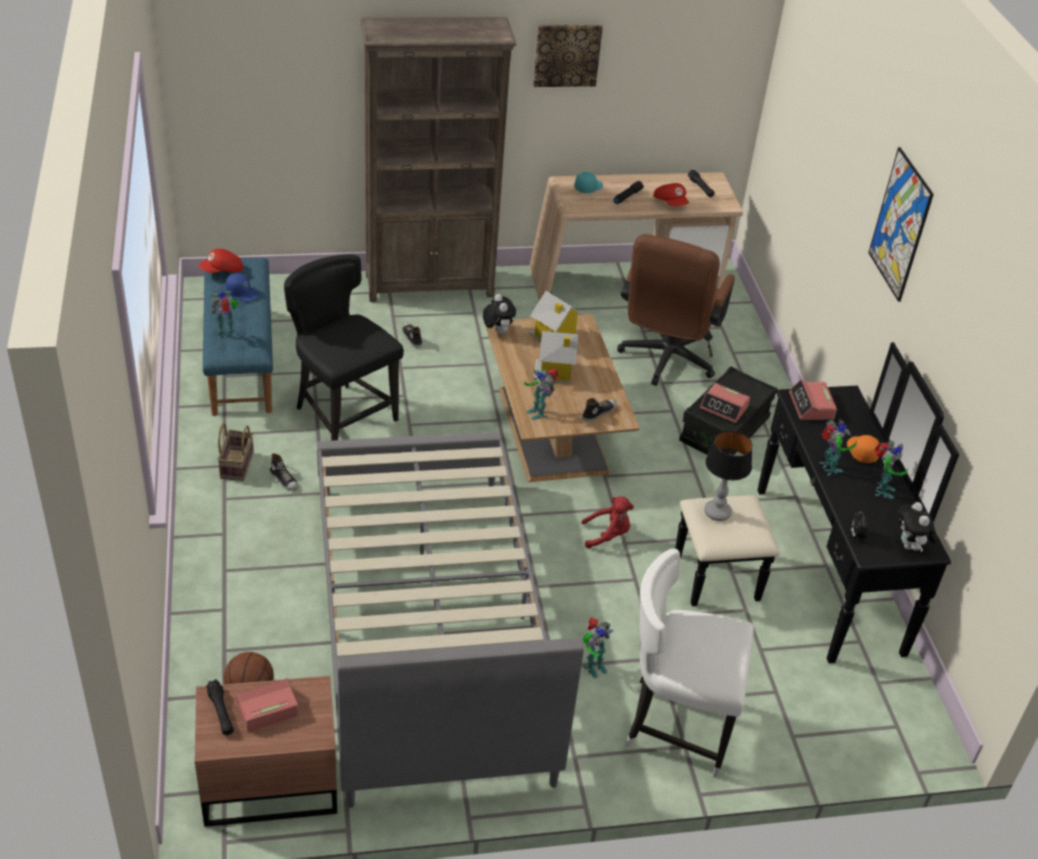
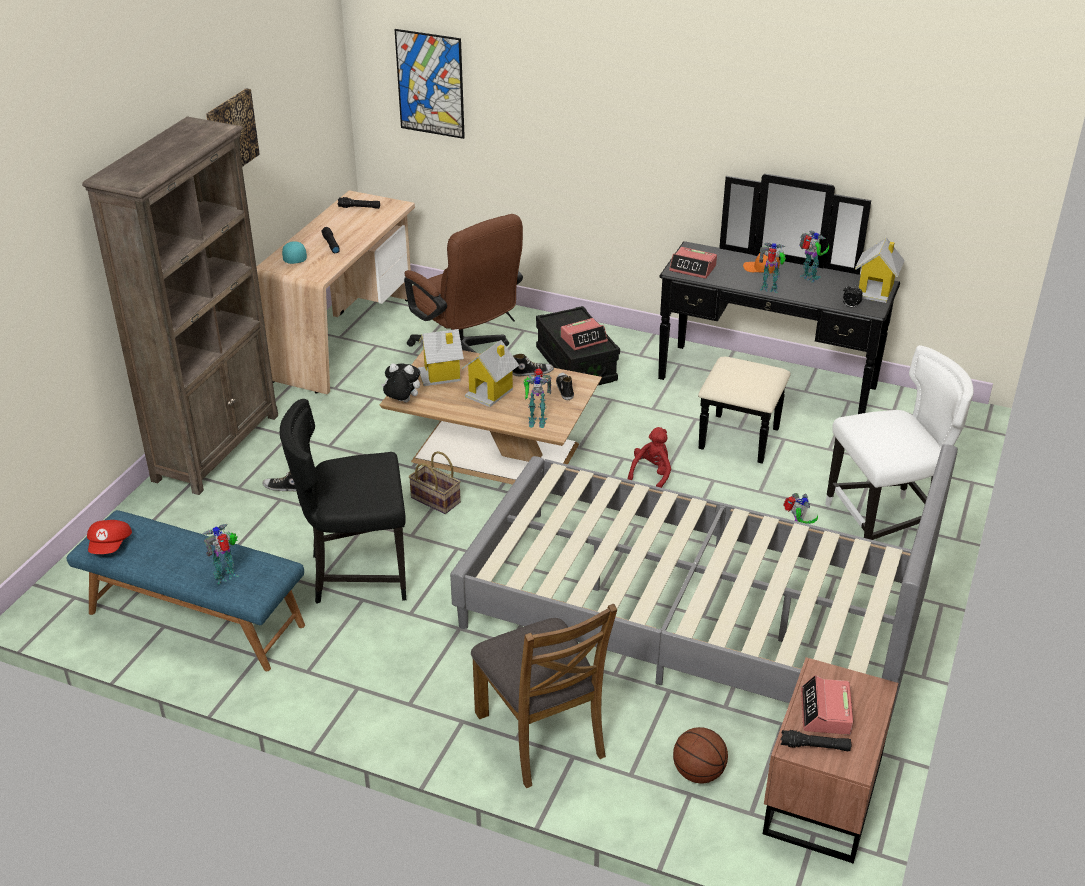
camera: 55 degrees left, 5 degrees down
toy robot [211,291,238,338] -> toy robot turned 45 degrees clockwise [203,524,239,584]
basket [217,423,254,481] -> basket moved to [409,451,461,514]
blue cap [225,273,260,302] -> none
shoe [270,453,298,491] -> shoe moved to [512,354,554,376]
white chair [625,549,754,778] -> white chair turned 150 degrees counterclockwise [825,345,974,540]
red cap [653,183,689,206] -> none
table lamp [704,431,753,521] -> none
picture [868,147,934,302] -> picture moved to [395,29,465,139]
plush toy [899,502,937,552] -> toy house [855,238,905,303]
none -> brown chair [471,604,617,788]

